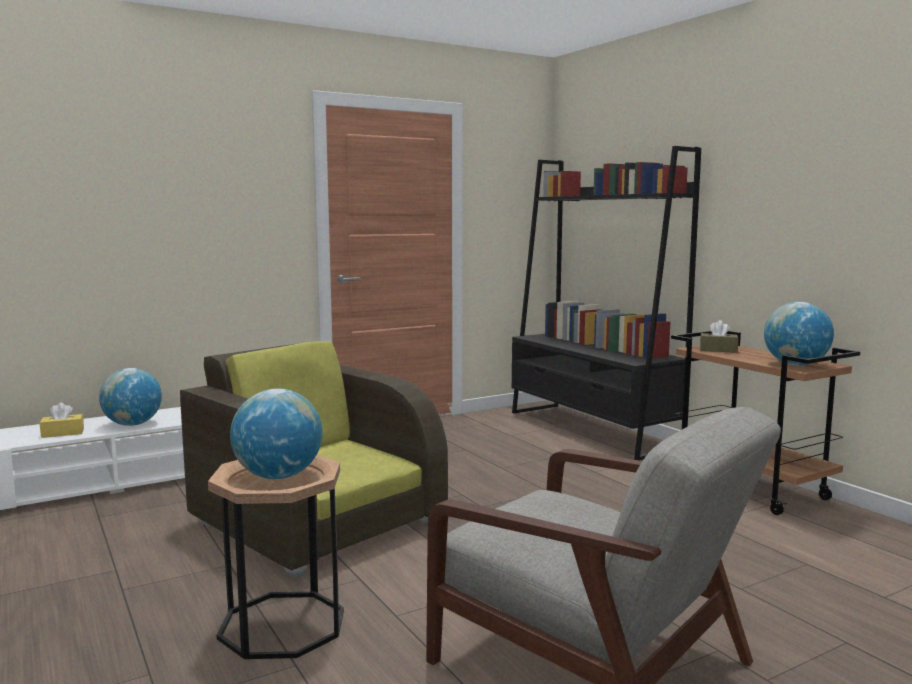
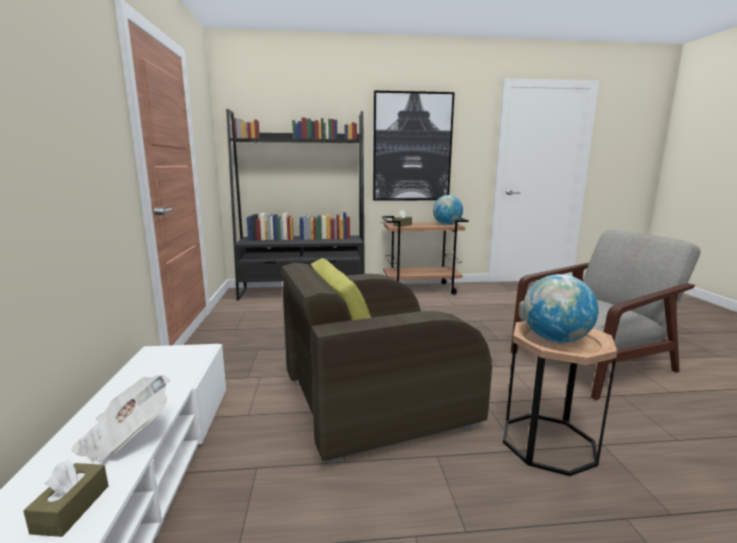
camera: 65 degrees left, 5 degrees up
yellow tissue box [40,403,84,438] -> brown tissue box [23,460,108,537]
globe [99,368,162,426] -> newspaper [72,375,170,463]
none -> picture [373,91,455,201]

